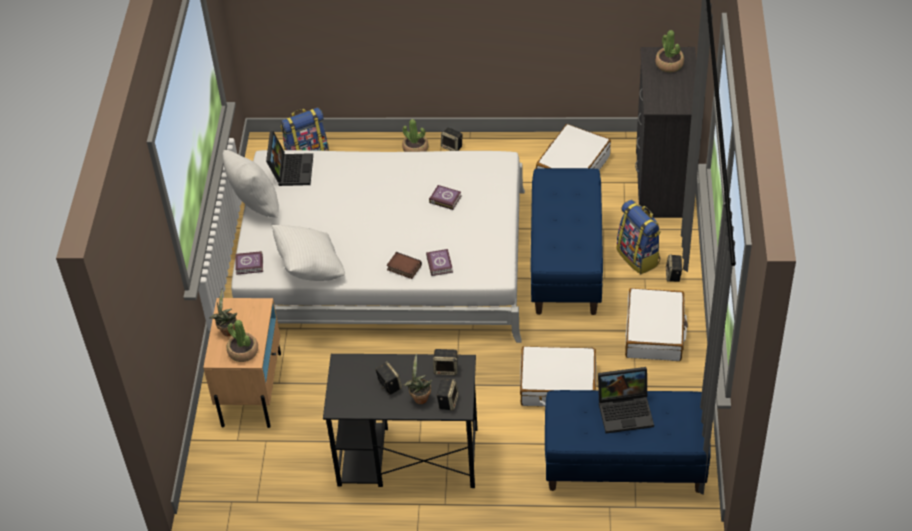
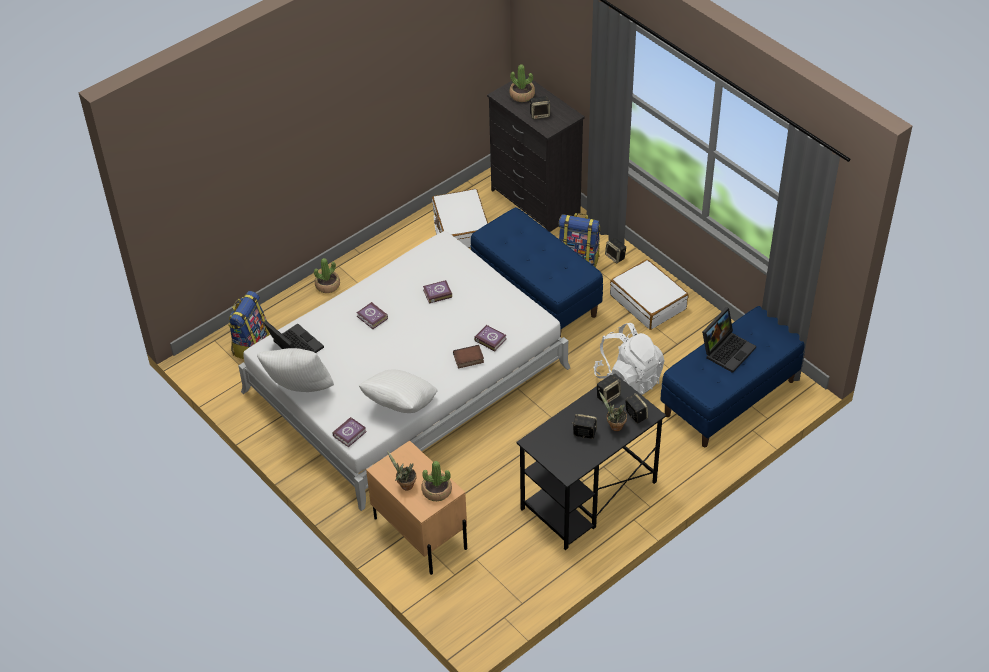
camera: 45 degrees left, 0 degrees up
speaker [441,128,463,151] -> speaker moved to [529,96,550,119]
white suitcase [520,346,596,407] -> white backpack [594,323,665,395]
none -> book [356,302,388,329]

